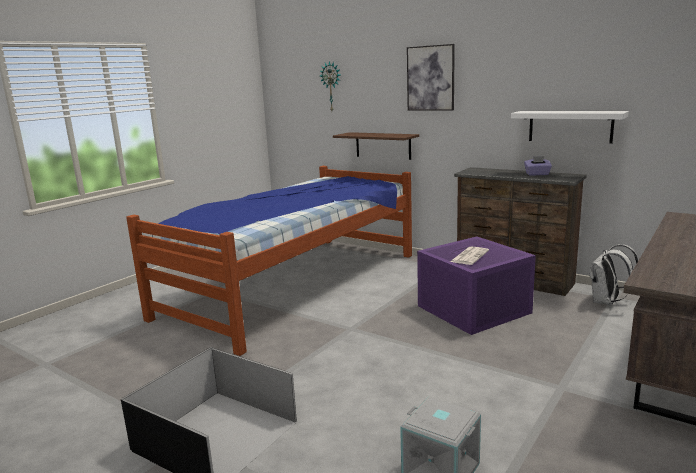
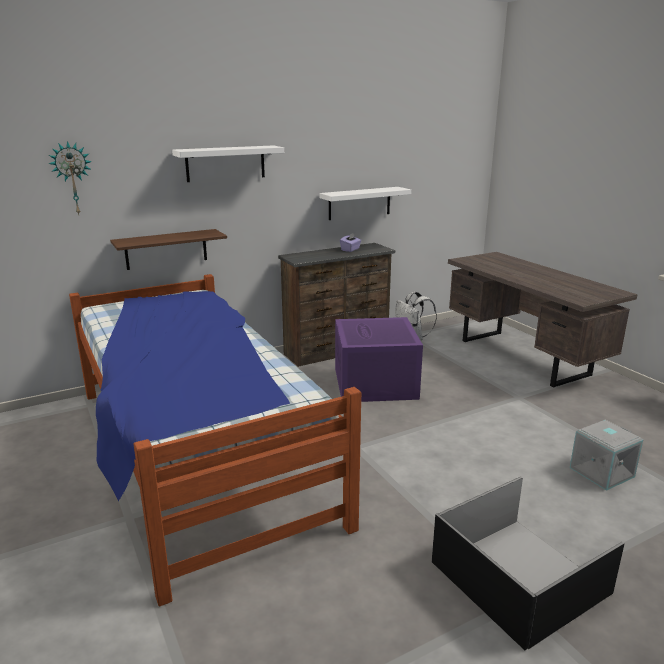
camera: 65 degrees left, 5 degrees up
picture [407,44,455,111] -> white shelf [172,146,284,182]
newspaper [450,247,489,265] -> none

